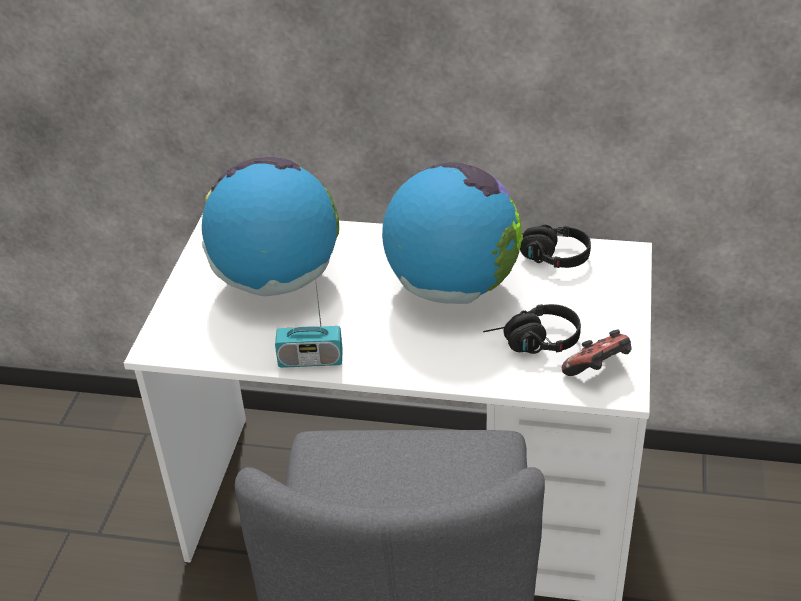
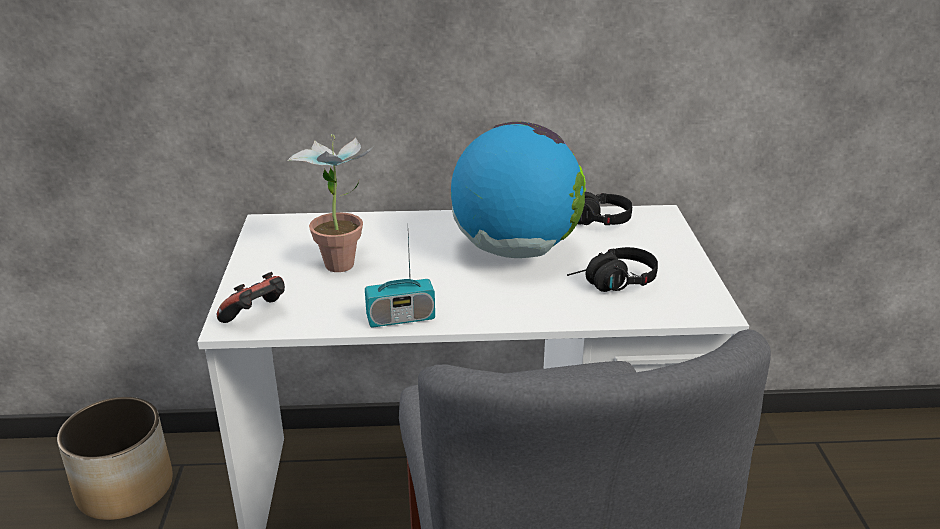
camera: 15 degrees left, 10 degrees down
globe [202,157,339,296] -> potted plant [288,134,374,272]
game controller [562,330,631,376] -> game controller moved to [217,272,285,323]
none -> planter [57,397,173,520]

